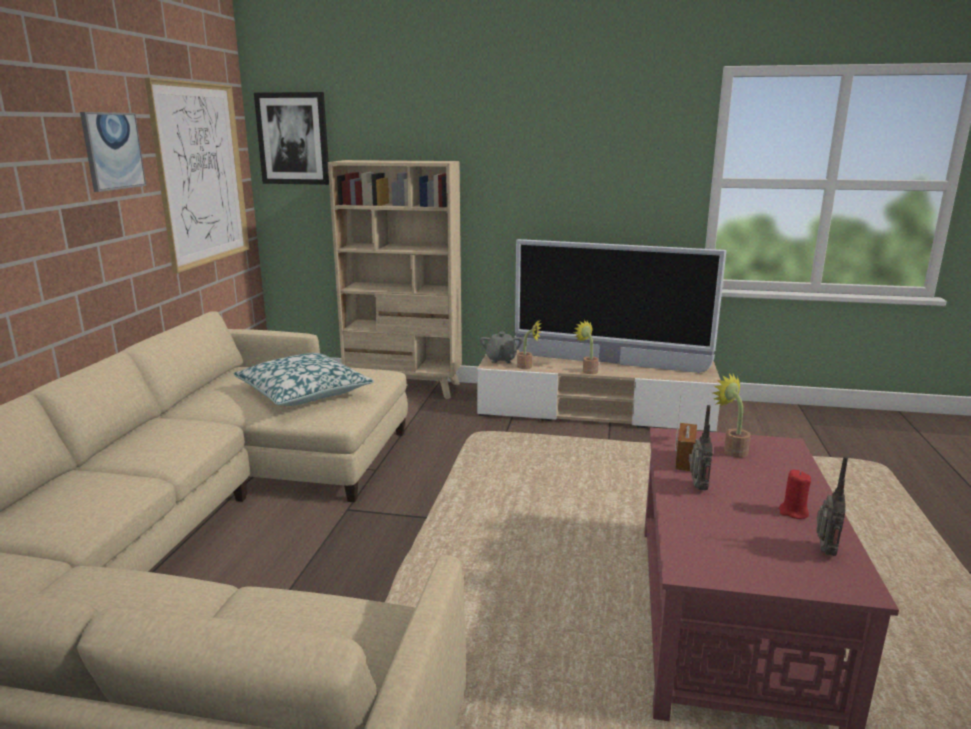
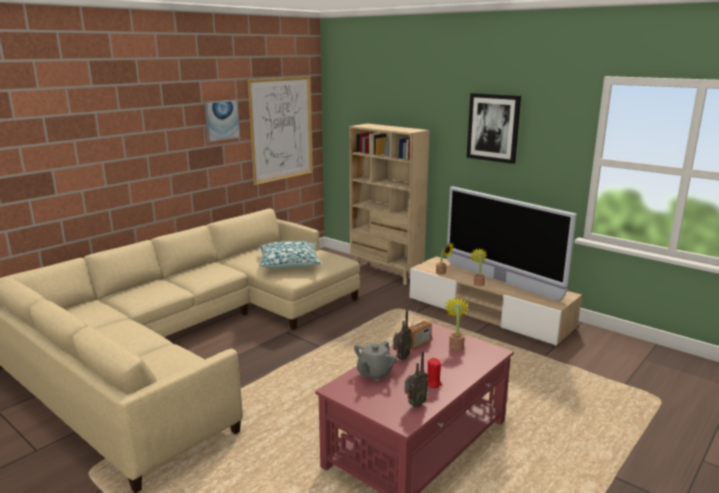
camera: 30 degrees right, 0 degrees up
picture [254,92,329,185] -> picture moved to [467,93,521,164]
grey teapot [480,331,523,363] -> grey teapot moved to [354,341,397,381]

